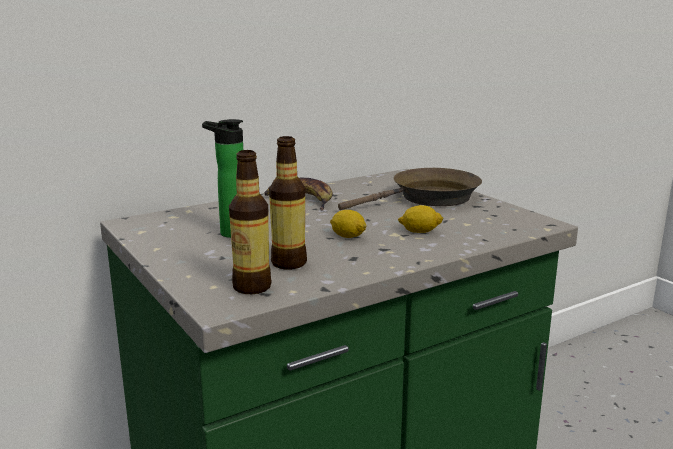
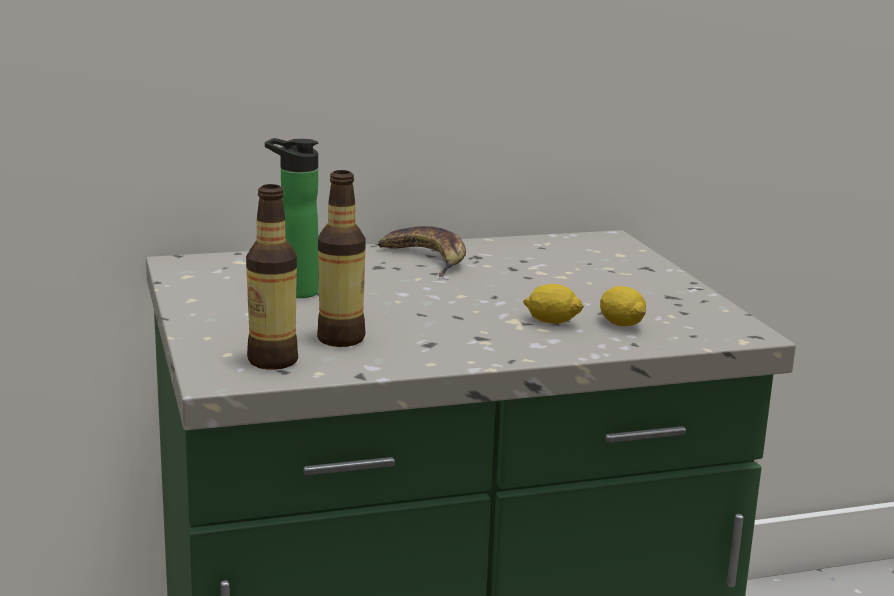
camera: 15 degrees right, 0 degrees up
lemon [330,210,366,238] -> lemon moved to [600,286,646,326]
brown frying pan [338,168,482,210] -> none

